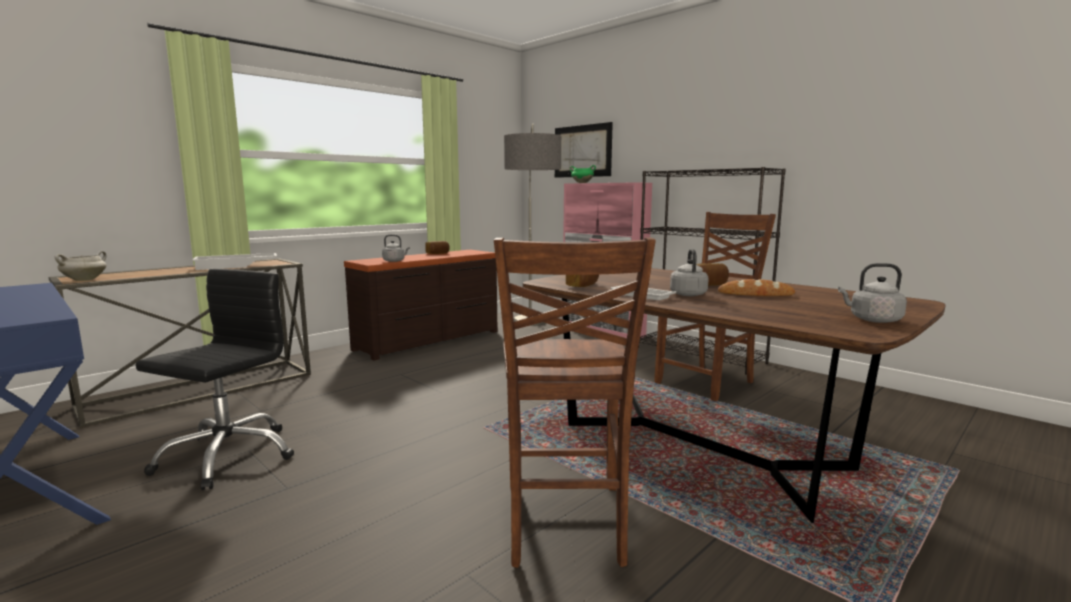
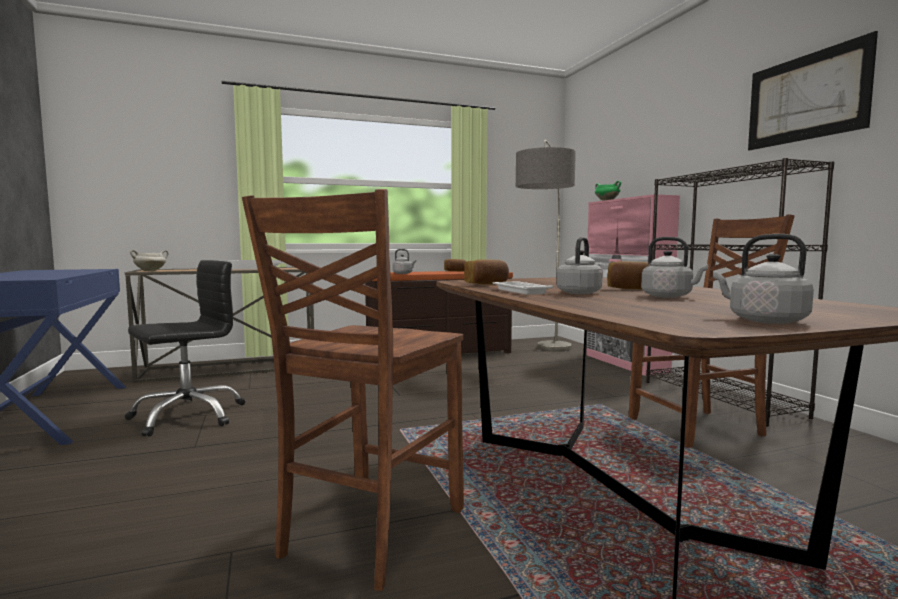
camera: 25 degrees right, 5 degrees down
picture [555,122,613,178] -> picture moved to [748,31,878,150]
bread [718,279,795,296] -> grey kettle [641,237,708,298]

